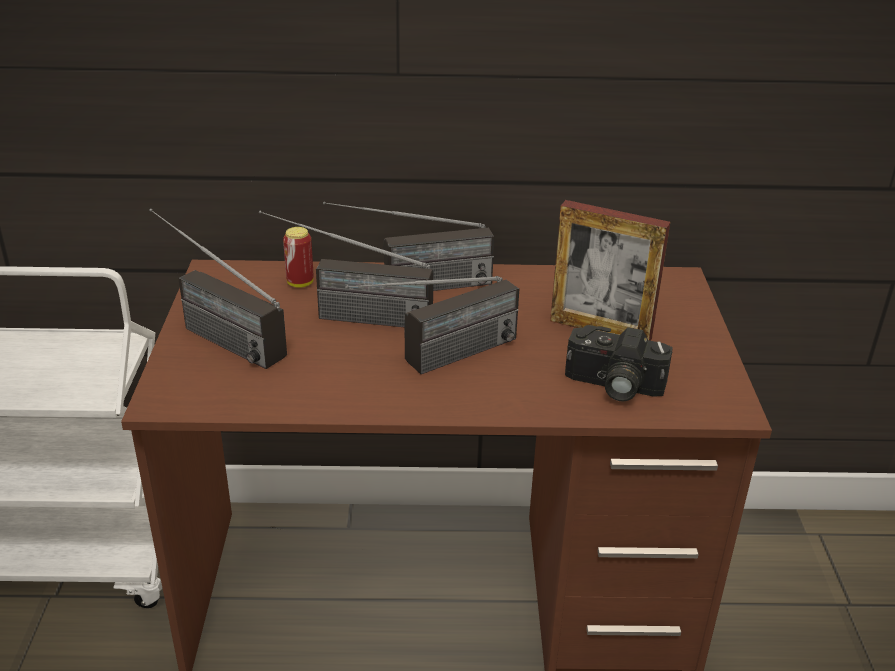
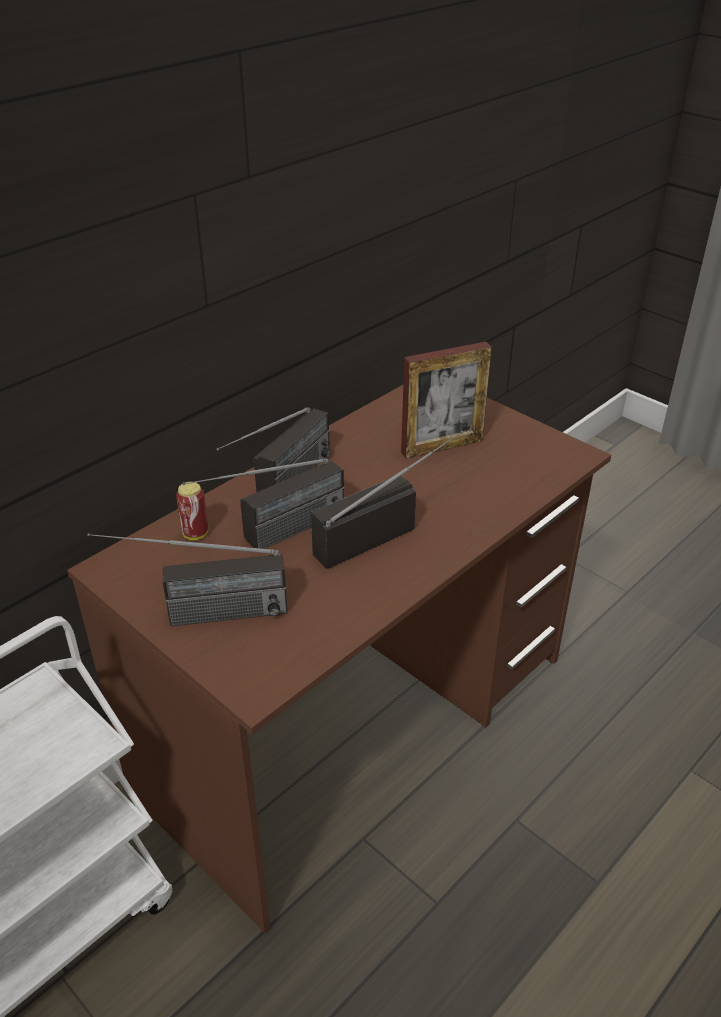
camera: 45 degrees left, 5 degrees up
radio [345,276,519,374] -> radio turned 135 degrees counterclockwise [311,431,464,569]
camera [565,325,673,402] -> none

